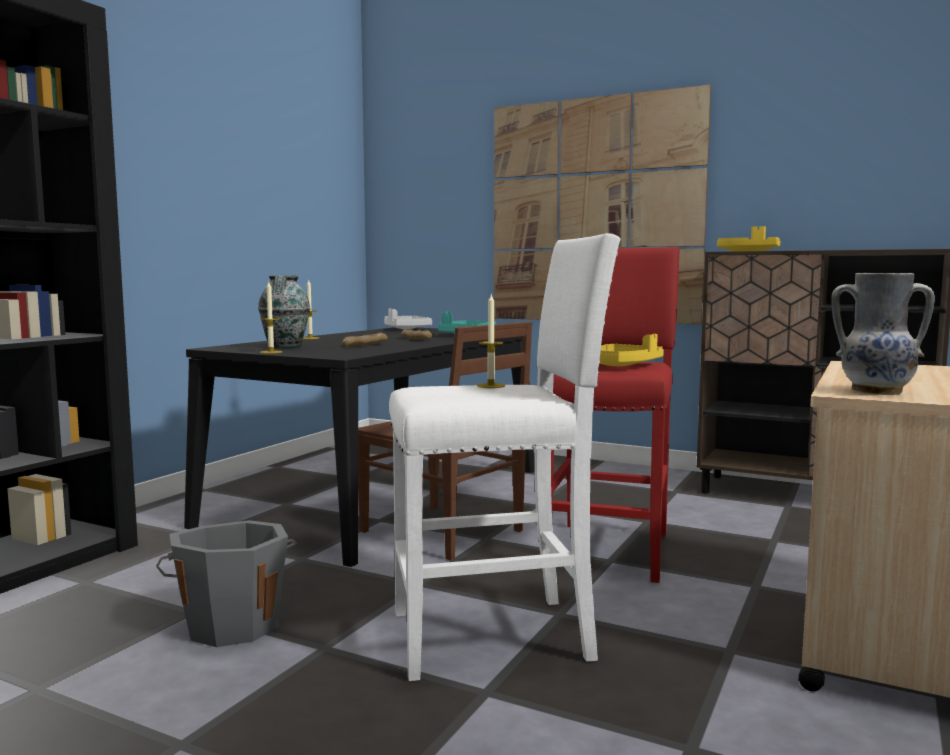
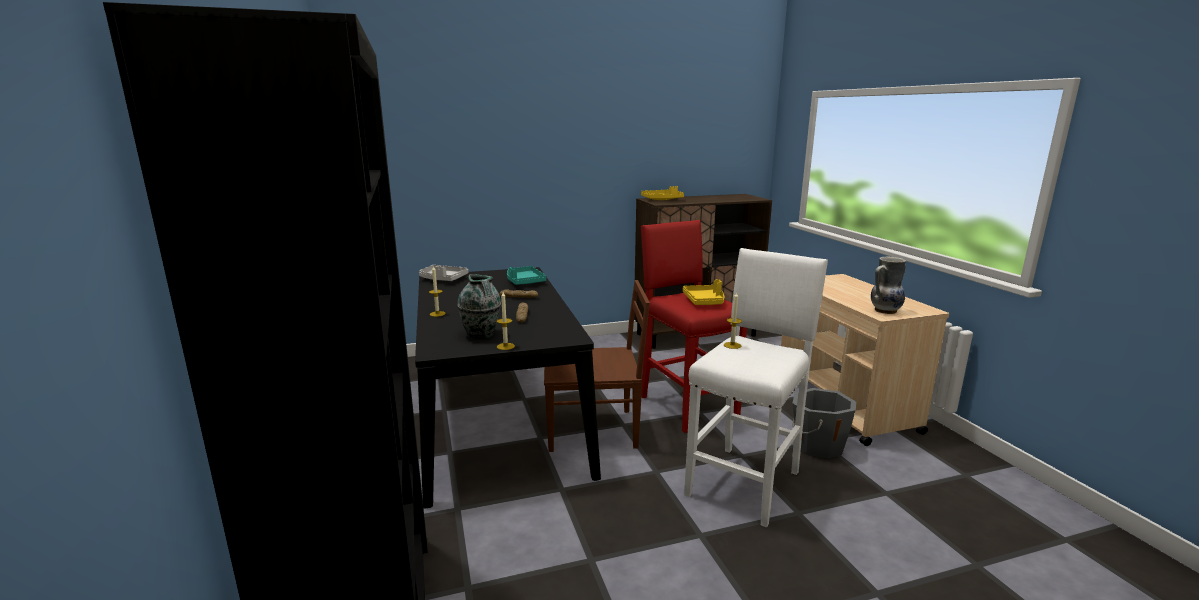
camera: 45 degrees left, 10 degrees up
grey bucket [156,520,297,647] -> grey bucket moved to [792,388,856,459]
picture [494,84,711,325] -> none

